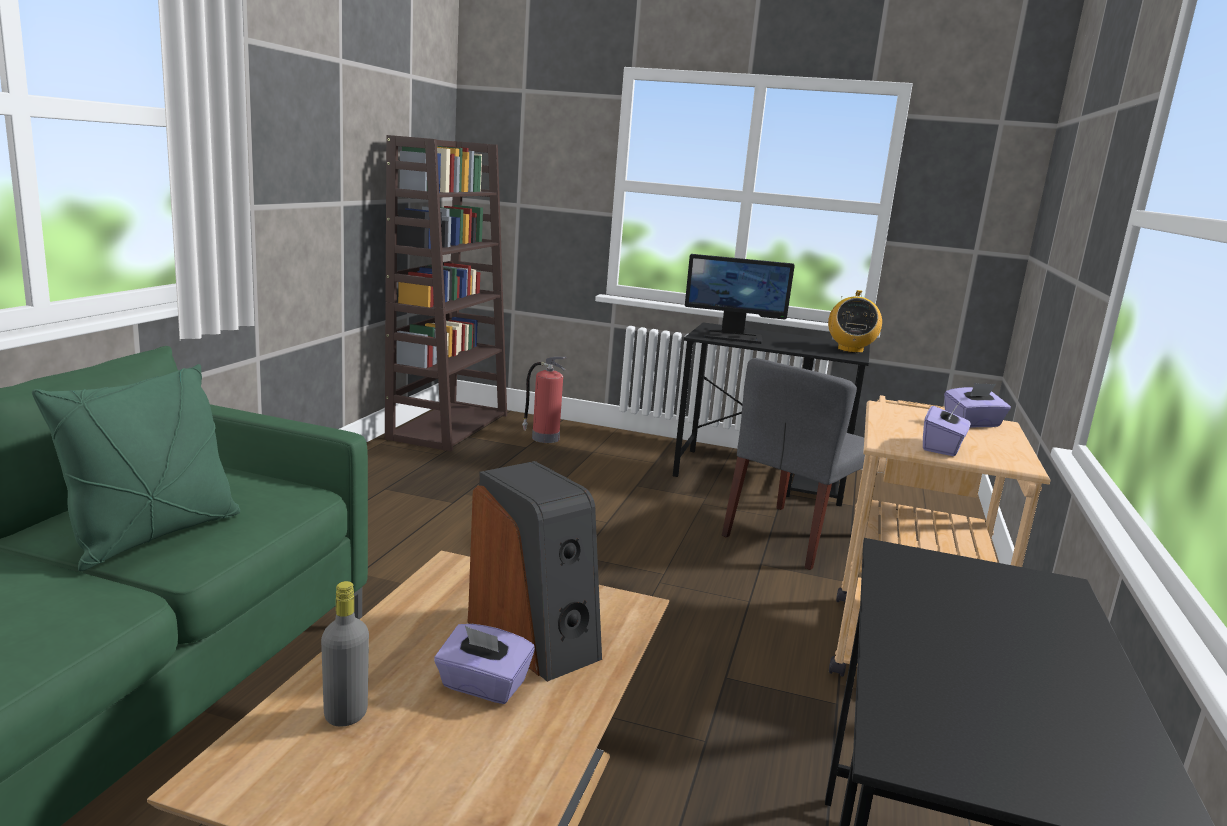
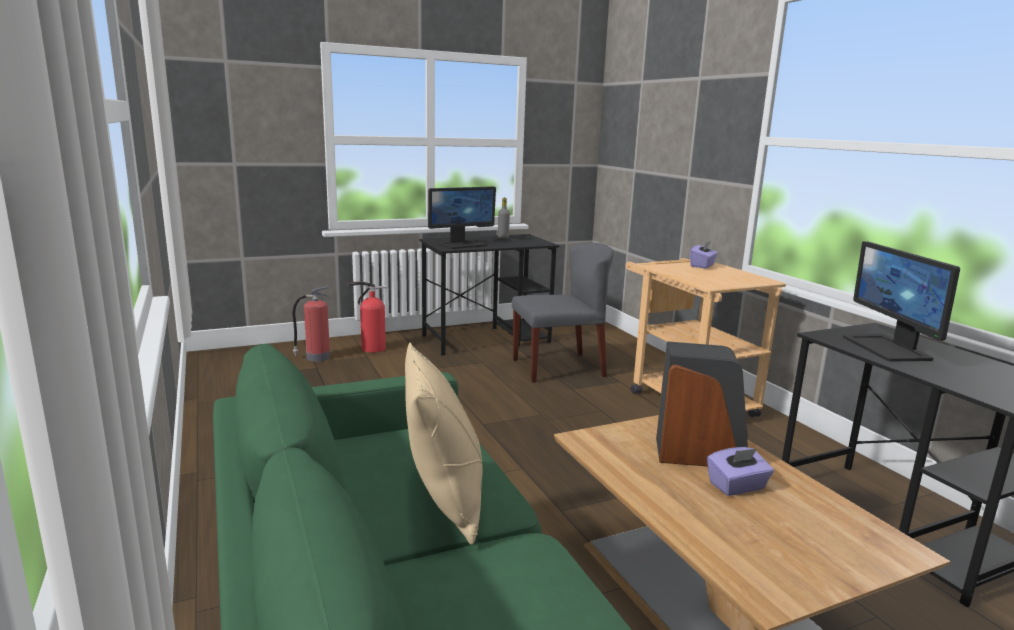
camera: 40 degrees left, 0 degrees up
green pillow [32,364,240,571] -> beige pillow [405,343,483,545]
grey bottle [321,581,369,727] -> grey bottle moved to [498,198,510,238]
brown bookcase [385,135,507,451] -> none
grey chair [722,358,865,570] -> grey chair turned 105 degrees counterclockwise [512,243,614,383]
radio [828,290,882,353] -> none
purple tissue box [923,401,971,456] -> none
none -> fire extinguisher [346,281,387,353]
none -> monitor [843,241,960,362]

